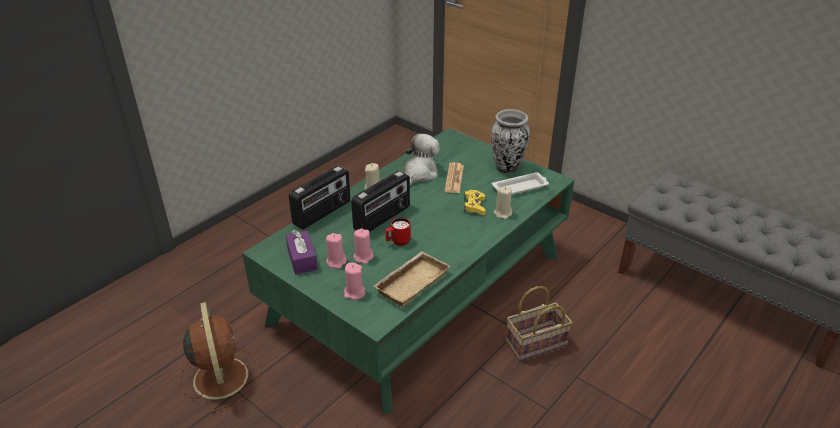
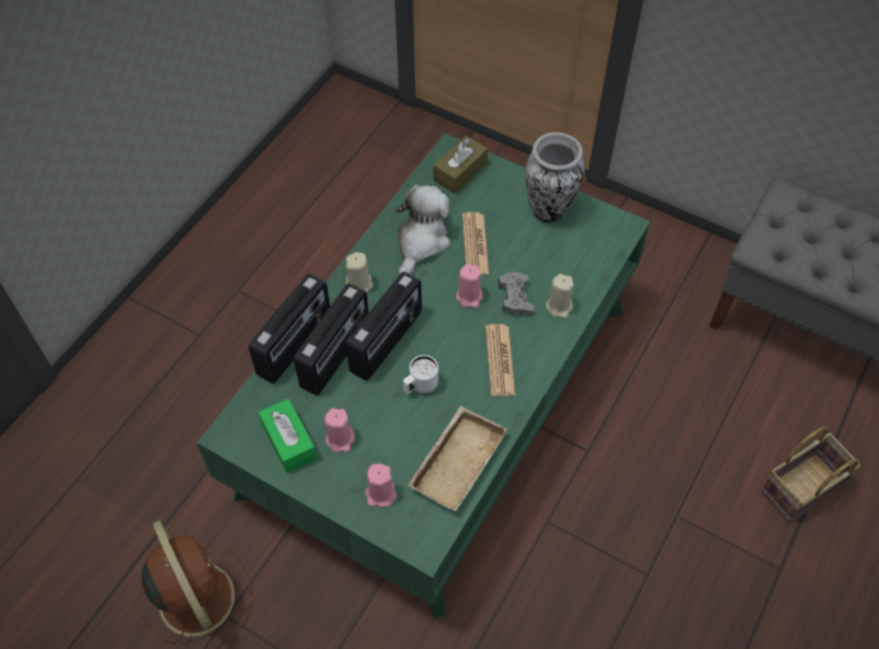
camera: 10 degrees left, 20 degrees up
purple tissue box [286,230,318,275] -> green tissue box [258,398,317,473]
pink candle [353,228,374,264] -> pink candle moved to [456,264,483,308]
red mug [385,218,411,246] -> white mug [403,355,438,394]
yellow game controller [464,190,486,215] -> grey game controller [498,272,535,315]
white tray [492,172,549,195] -> none
basket [506,286,572,361] -> basket moved to [761,426,861,522]
none -> radio [294,283,369,395]
none -> brown tissue box [433,136,488,194]
none -> newspaper [485,324,515,396]

